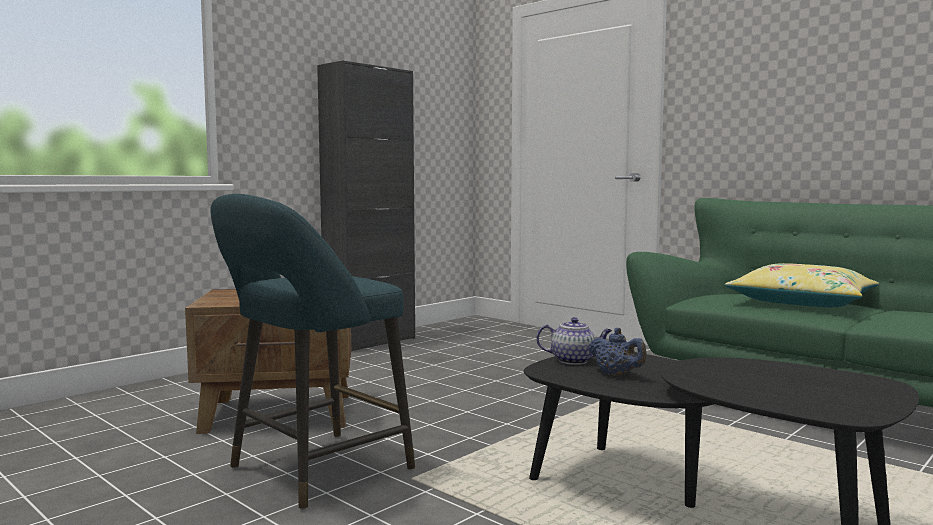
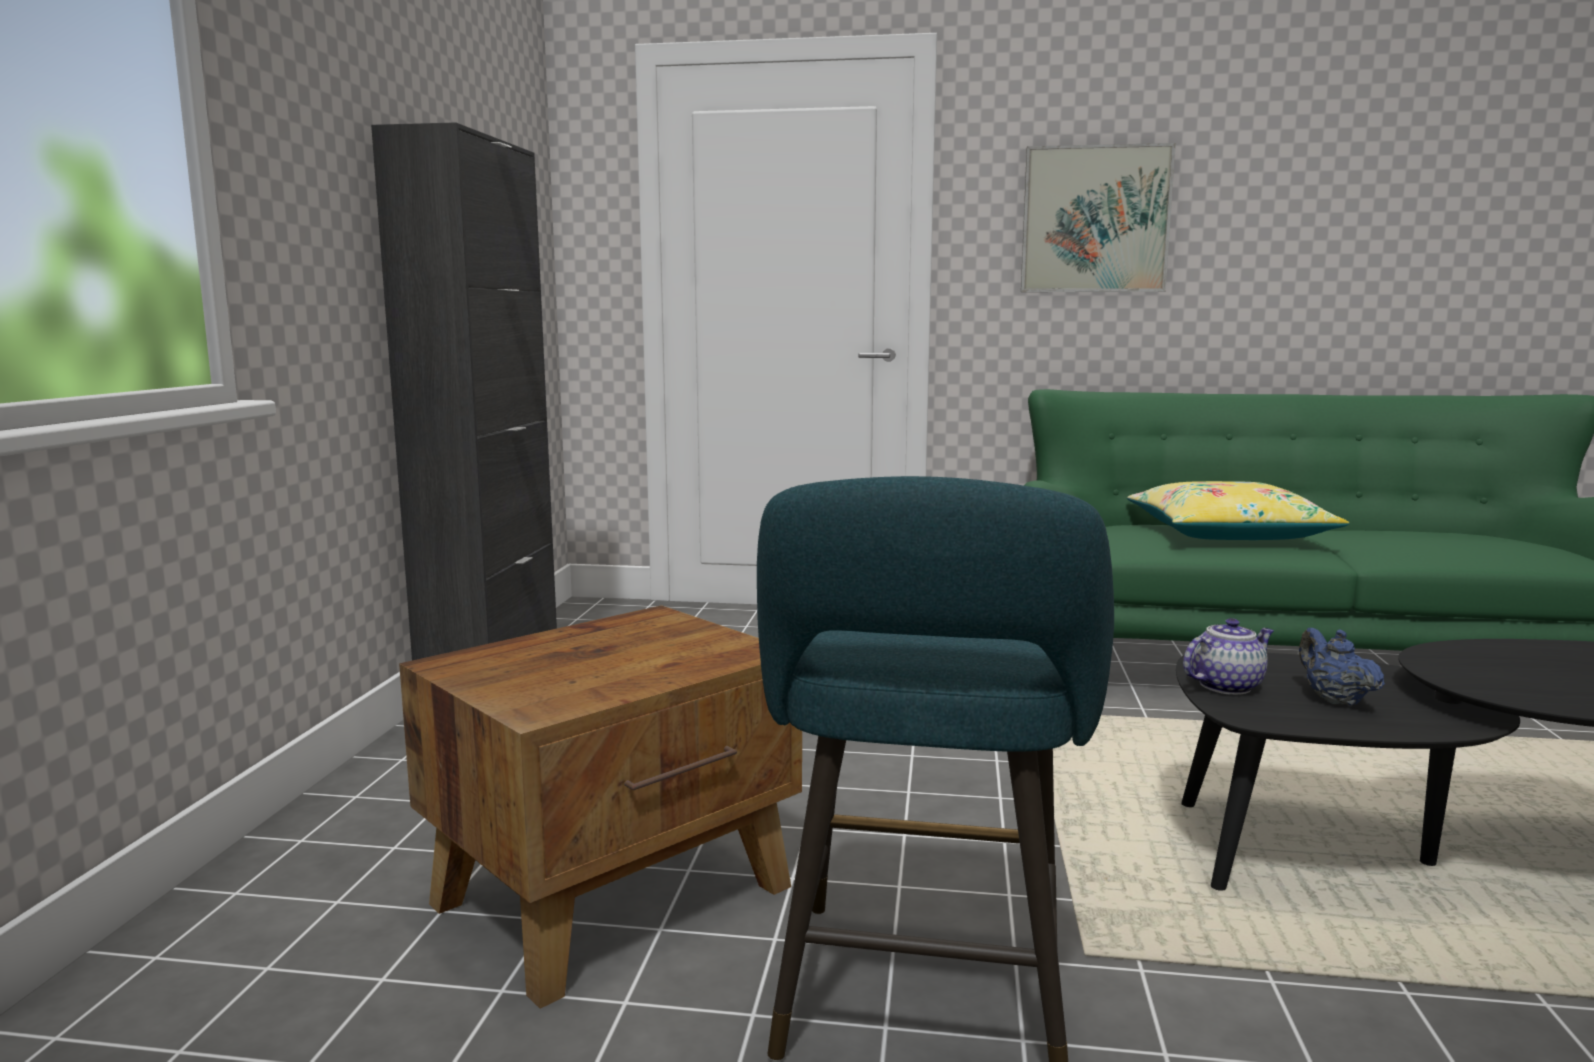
camera: 35 degrees left, 5 degrees up
blue teapot [588,328,647,376] -> blue teapot turned 120 degrees counterclockwise [1299,628,1385,705]
none -> picture [1021,143,1176,292]

